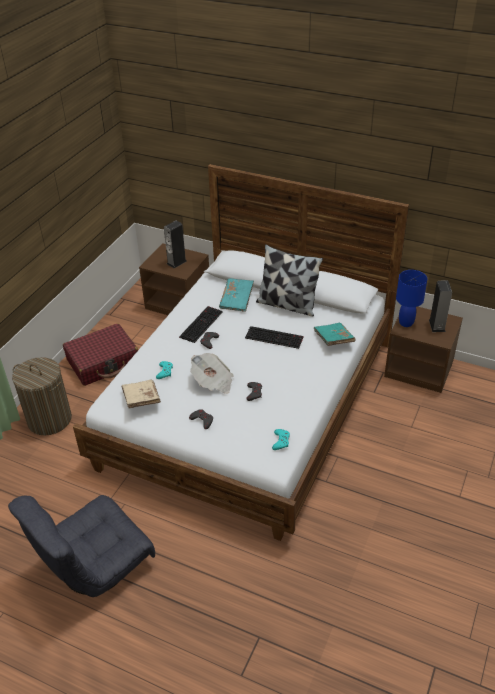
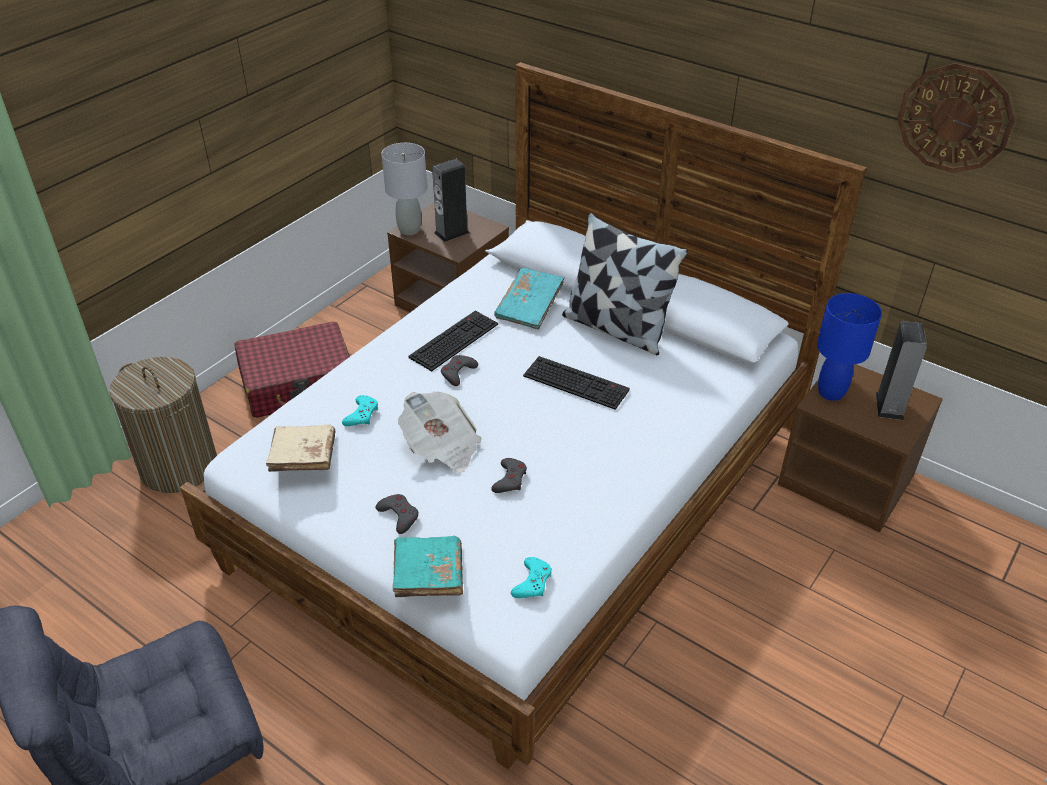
camera: 10 degrees right, 0 degrees up
turquoise book [314,323,356,346] -> turquoise book moved to [393,536,463,597]
none -> grey table lamp [382,143,427,235]
none -> wall clock [897,63,1015,173]

